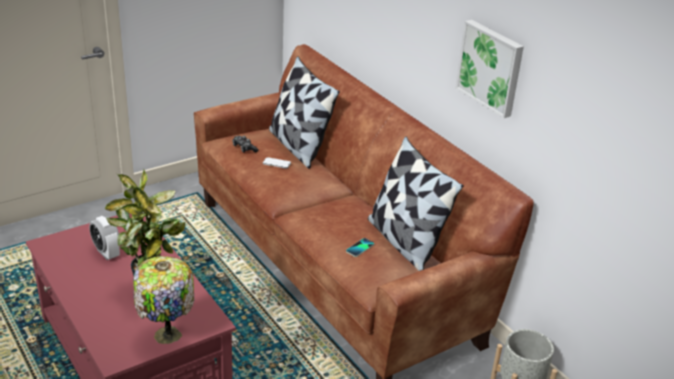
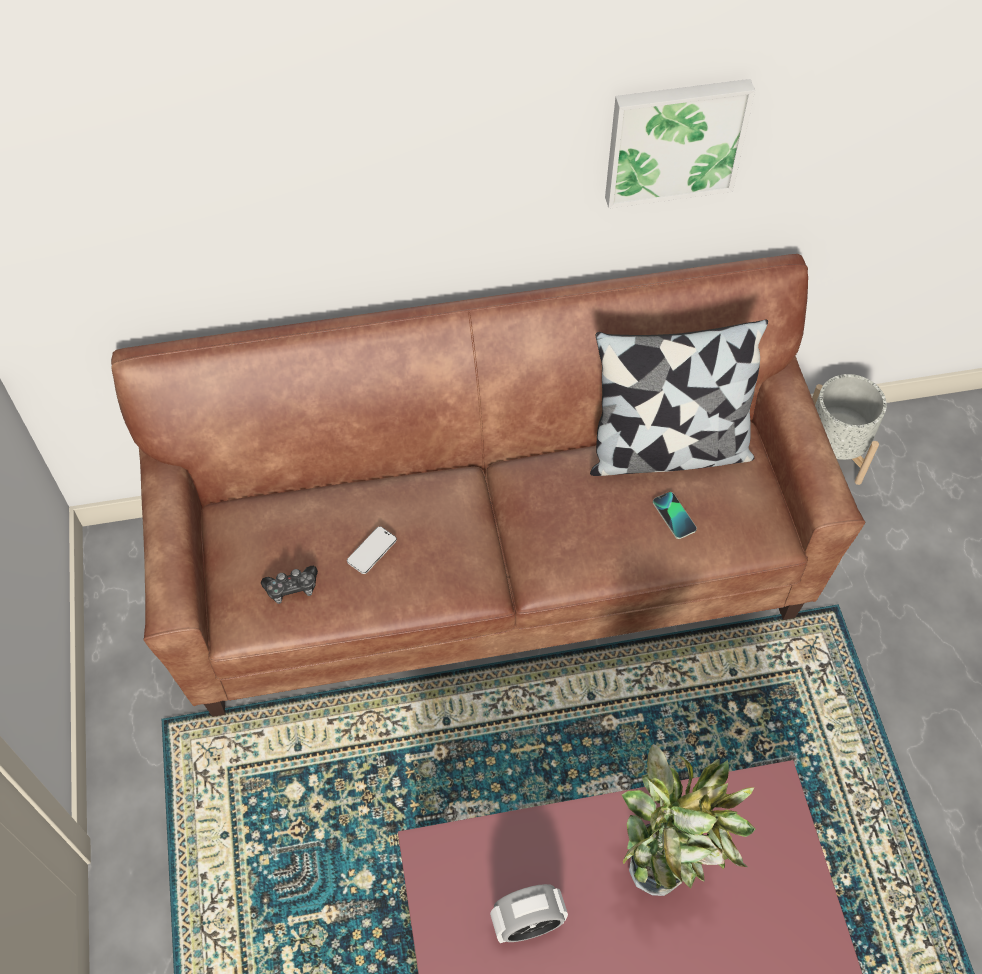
camera: 65 degrees left, 25 degrees up
table lamp [133,256,195,344] -> none
pillow [269,56,340,169] -> none

